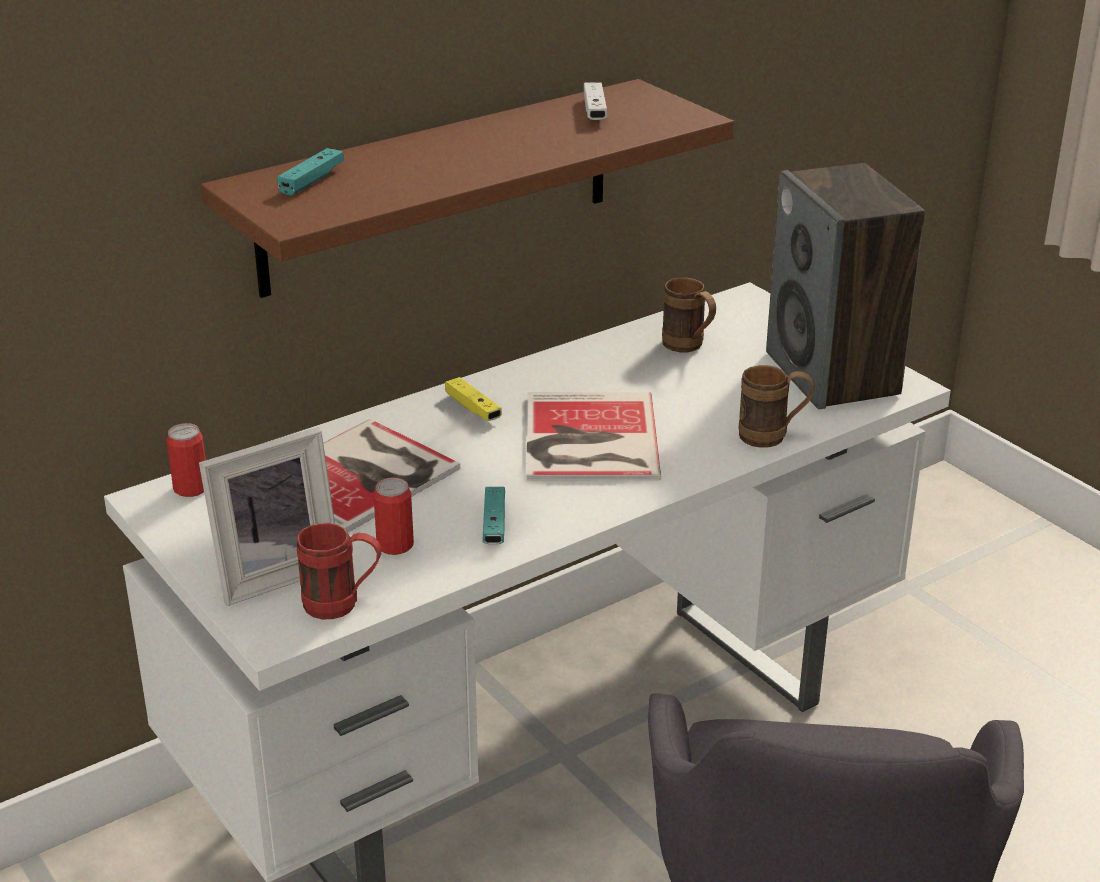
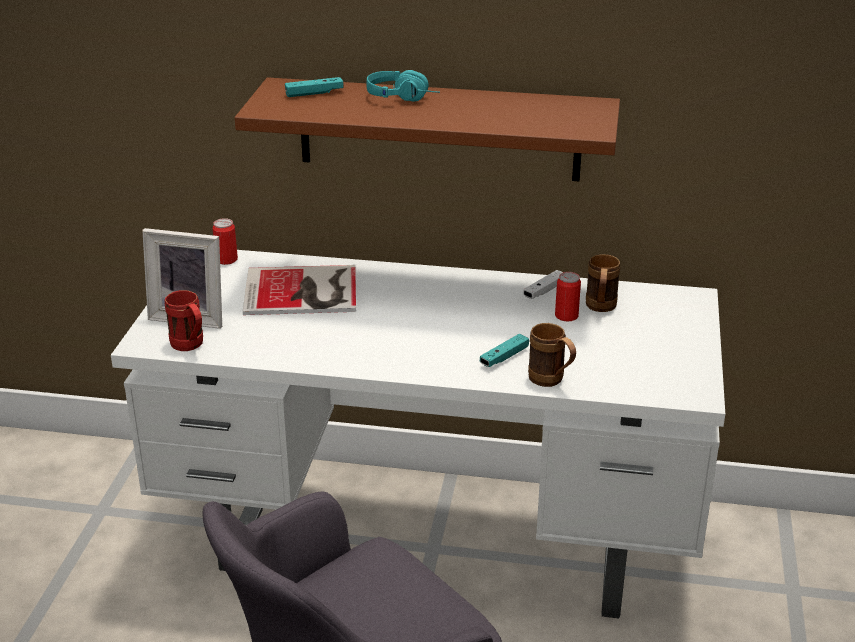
camera: 45 degrees right, 0 degrees up
can [374,477,414,555] -> can moved to [555,272,581,321]
yellow game controller [445,377,502,421] -> none
turquoise game controller [482,487,505,544] -> turquoise game controller moved to [480,334,529,367]
book [526,392,661,480] -> none
white game controller [583,82,607,120] -> white game controller moved to [523,270,563,299]
speaker [766,163,925,409] -> none
none -> turquoise headphones [366,70,440,102]

